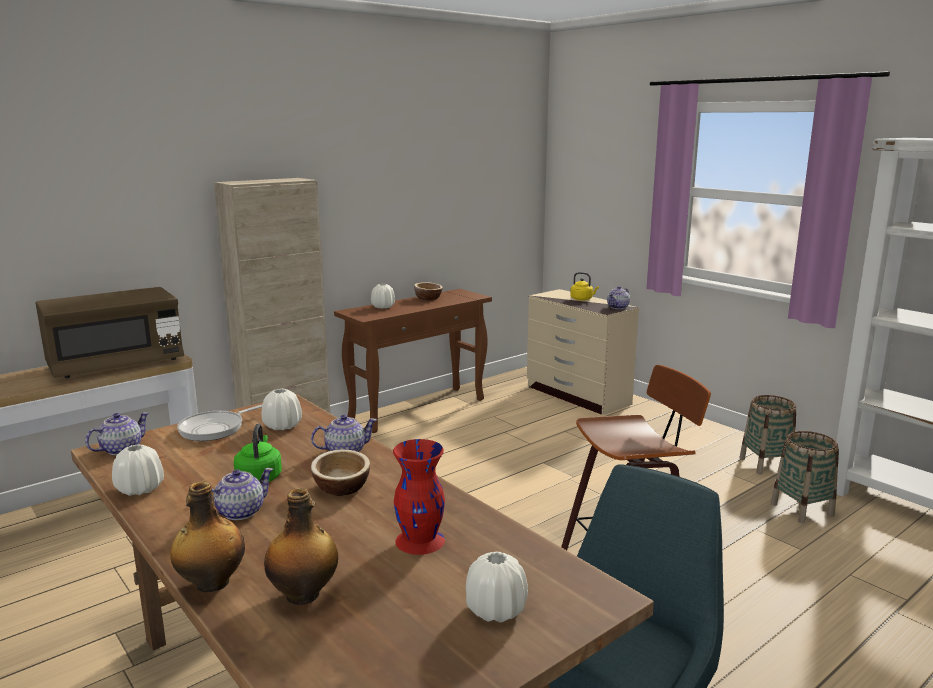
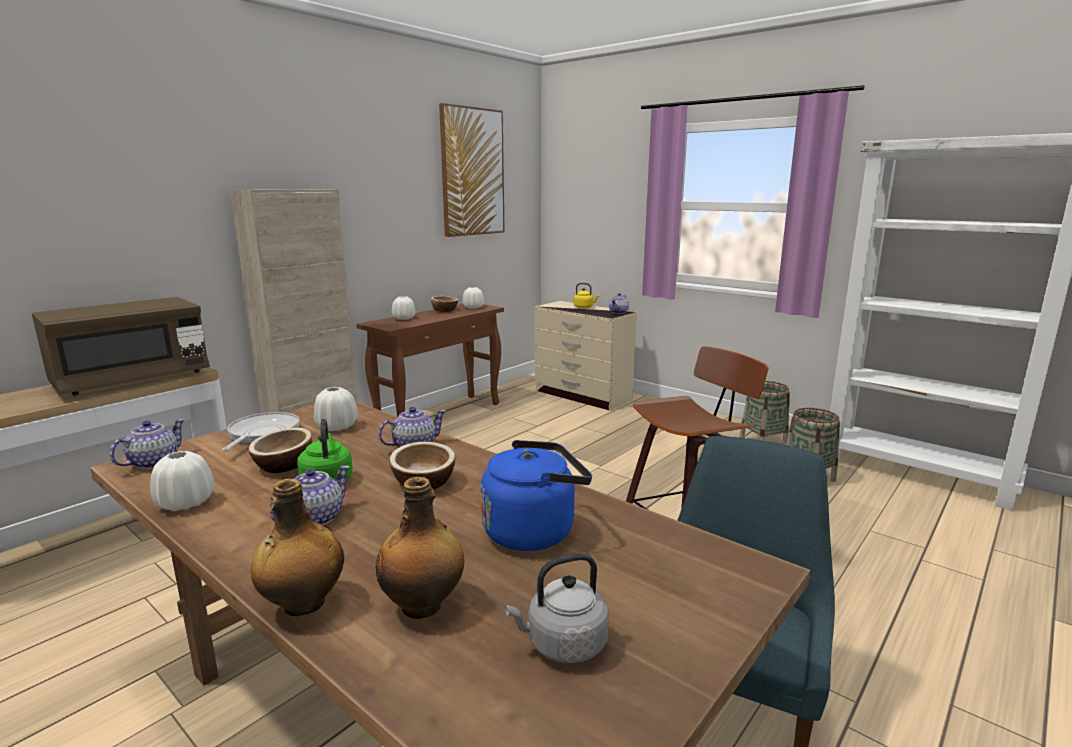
camera: 10 degrees left, 0 degrees up
frying pan [177,405,262,441] -> frying pan turned 150 degrees clockwise [221,412,300,451]
red vase [393,439,445,555] -> blue kettle [481,440,592,551]
white vase [466,552,528,623] -> white vase moved to [463,287,484,309]
none -> bowl [248,428,312,473]
none -> picture [439,103,505,237]
none -> grey kettle [505,553,609,663]

